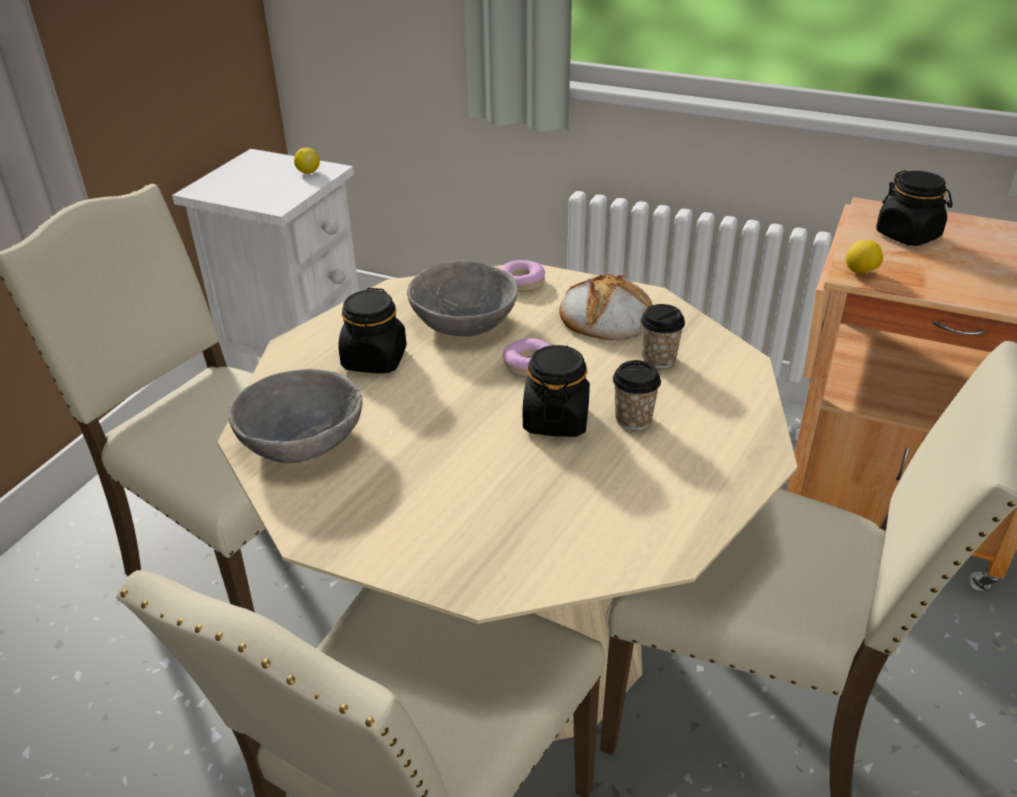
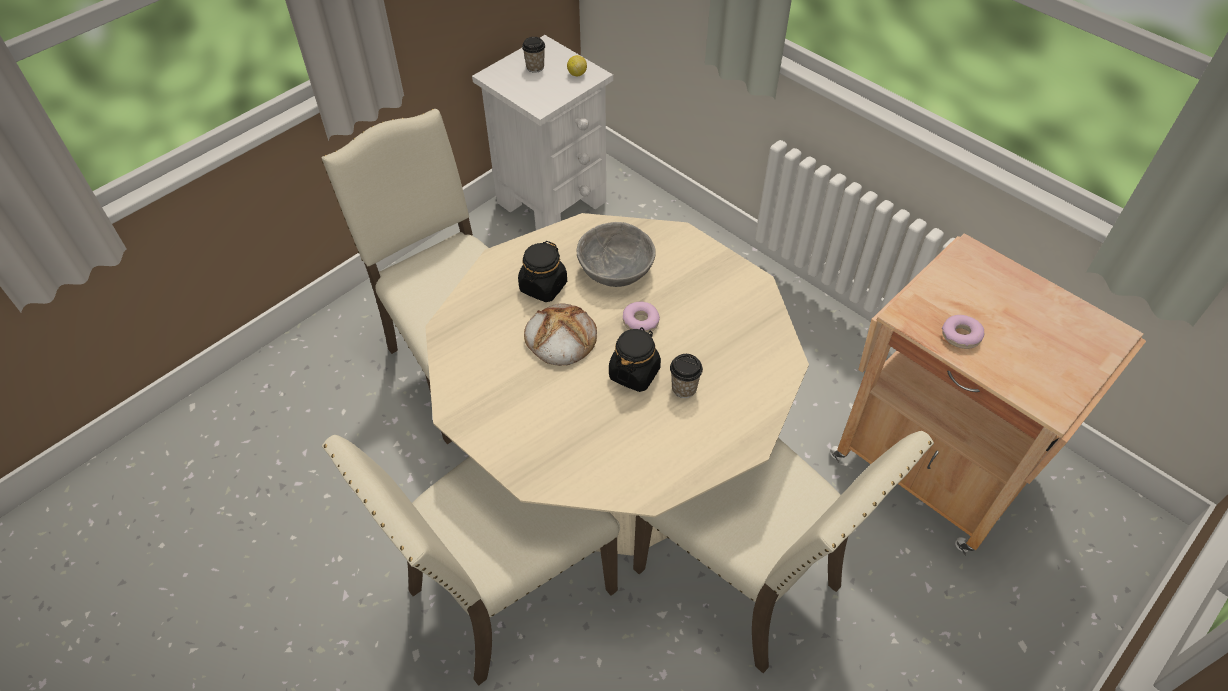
camera: 20 degrees right, 15 degrees up
grey bowl [228,369,363,463] -> none
donut [500,260,545,292] -> donut moved to [942,315,984,349]
bread [559,274,653,340] -> bread moved to [524,304,597,366]
cup [641,304,685,369] -> cup moved to [522,37,545,73]
lemon [846,240,883,274] -> none
black jar [876,170,953,246] -> none

